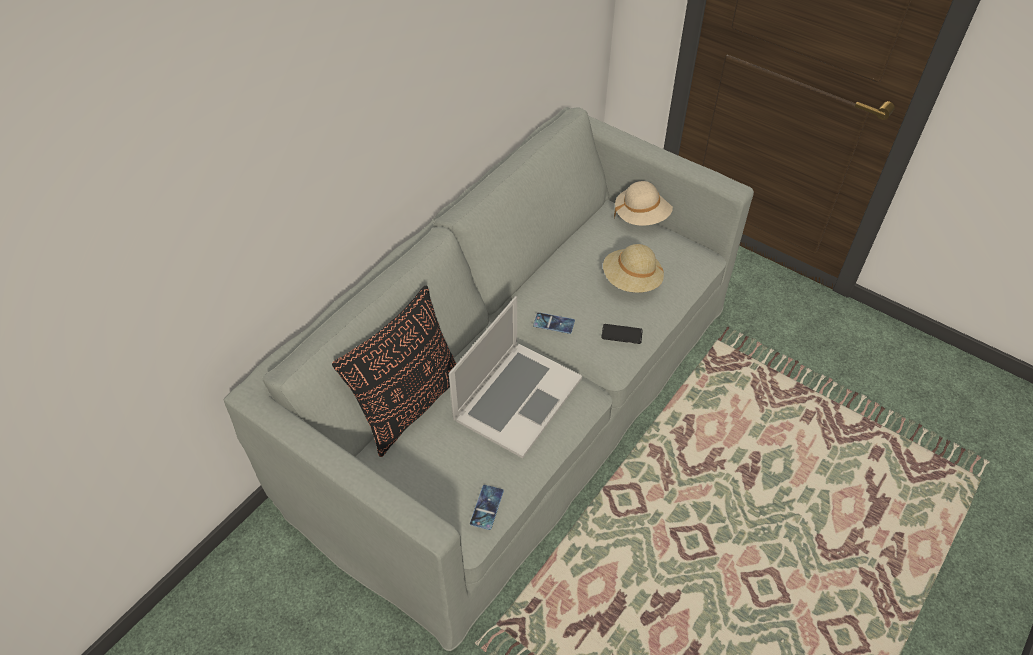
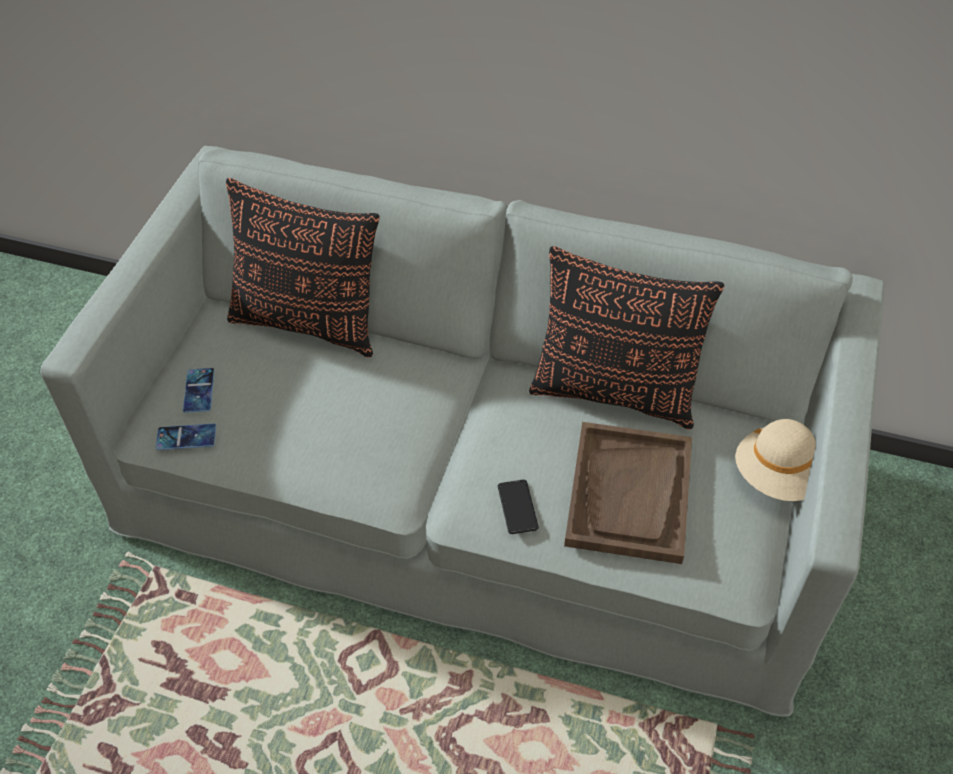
camera: 70 degrees right, 0 degrees up
laptop [449,296,582,458] -> none
phone [533,312,575,334] -> phone moved to [183,368,214,413]
beige hat [603,244,664,293] -> brown tray [564,422,692,564]
none -> black pillow [529,246,724,430]

